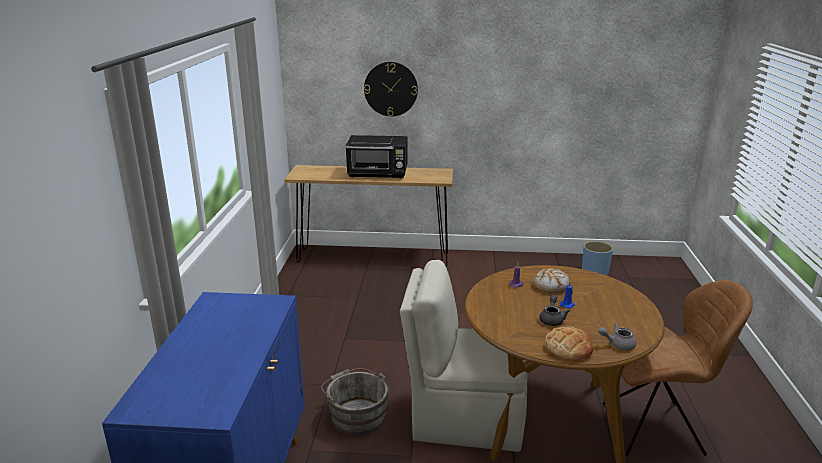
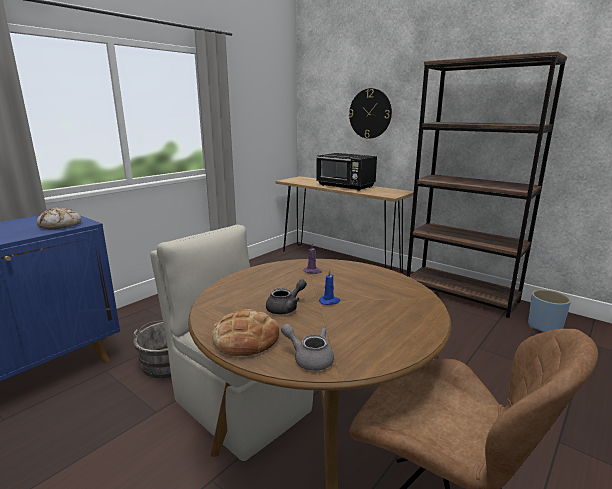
camera: 35 degrees right, 5 degrees down
bread [533,268,570,293] -> bread moved to [36,207,81,229]
none -> brown bookcase [407,51,567,318]

